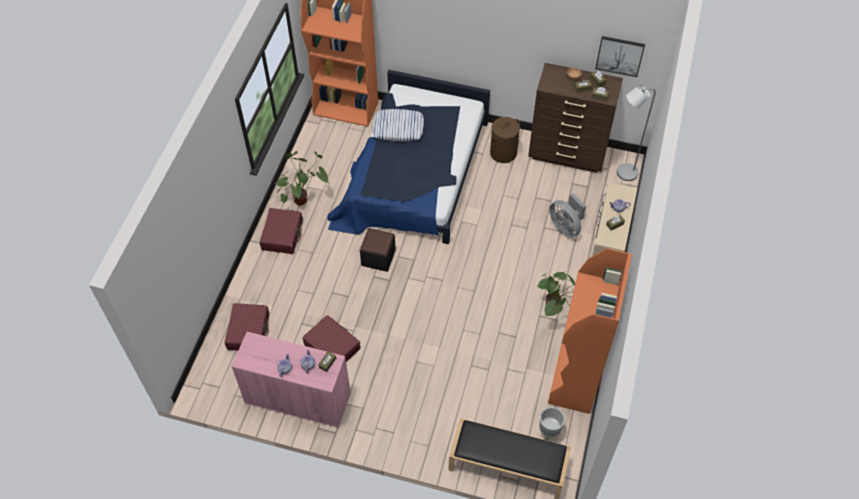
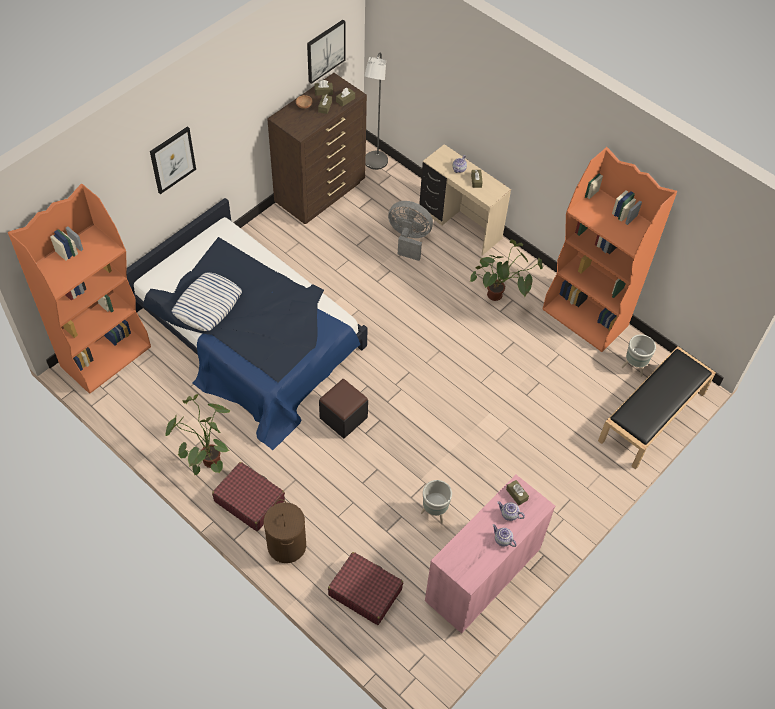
camera: 65 degrees left, 0 degrees up
red suitcase [302,315,360,362] -> grey planter [421,480,452,523]
brown laundry basket [490,117,520,163] -> brown laundry basket moved to [264,499,306,563]
grey fan [549,193,586,238] -> grey fan turned 150 degrees counterclockwise [388,201,433,261]
none -> picture [150,126,196,194]

